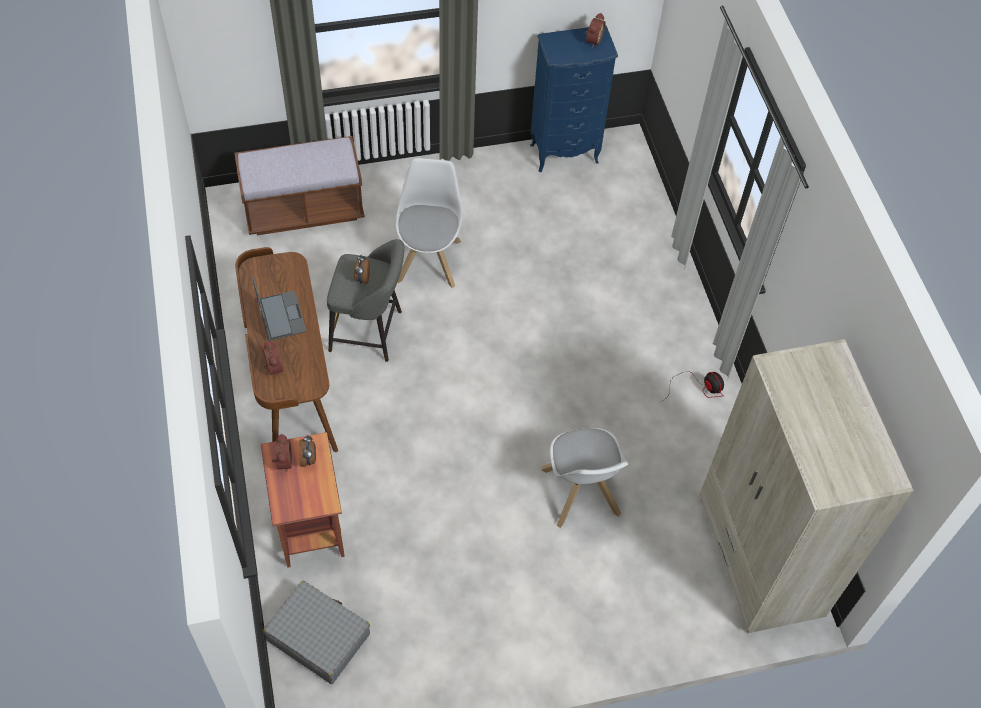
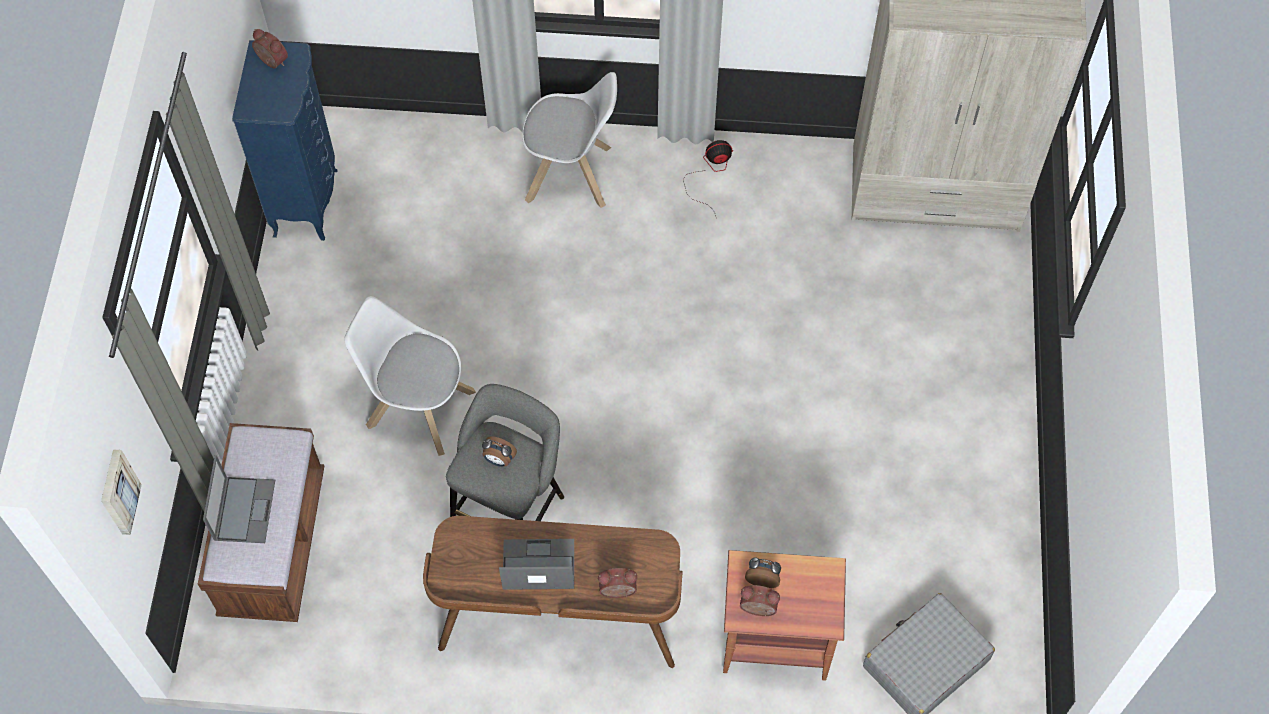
camera: 70 degrees left, 5 degrees up
chair [541,428,629,528] -> chair moved to [522,72,617,208]
none -> picture [101,449,142,535]
none -> laptop [203,455,275,543]

